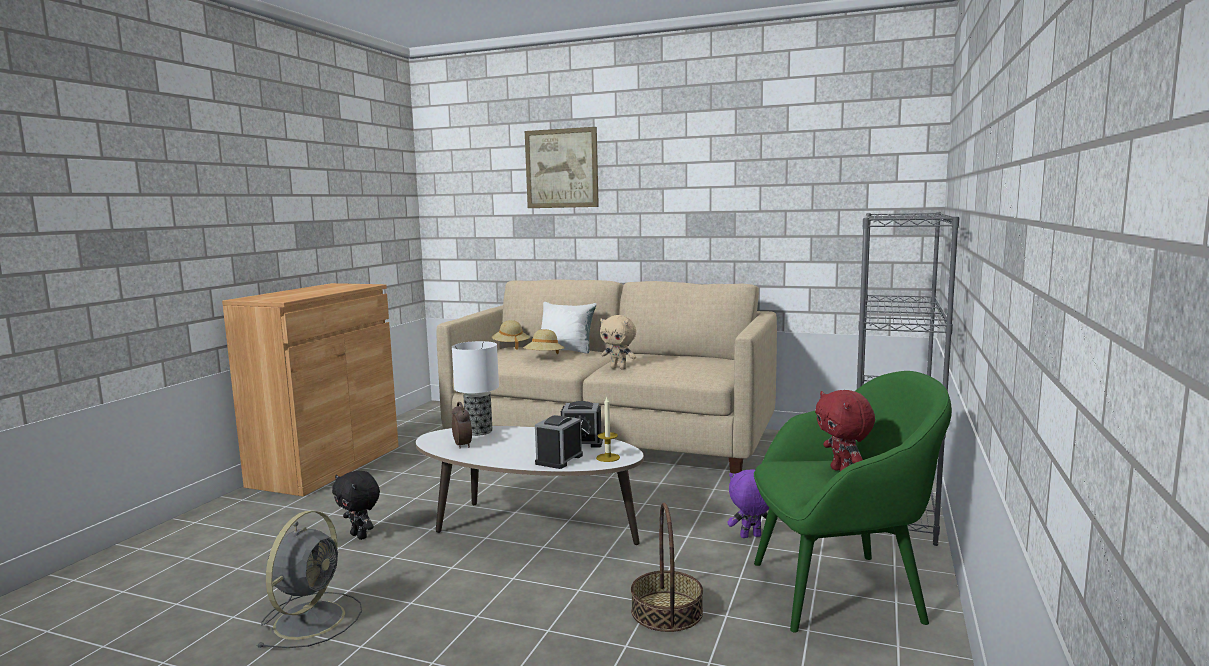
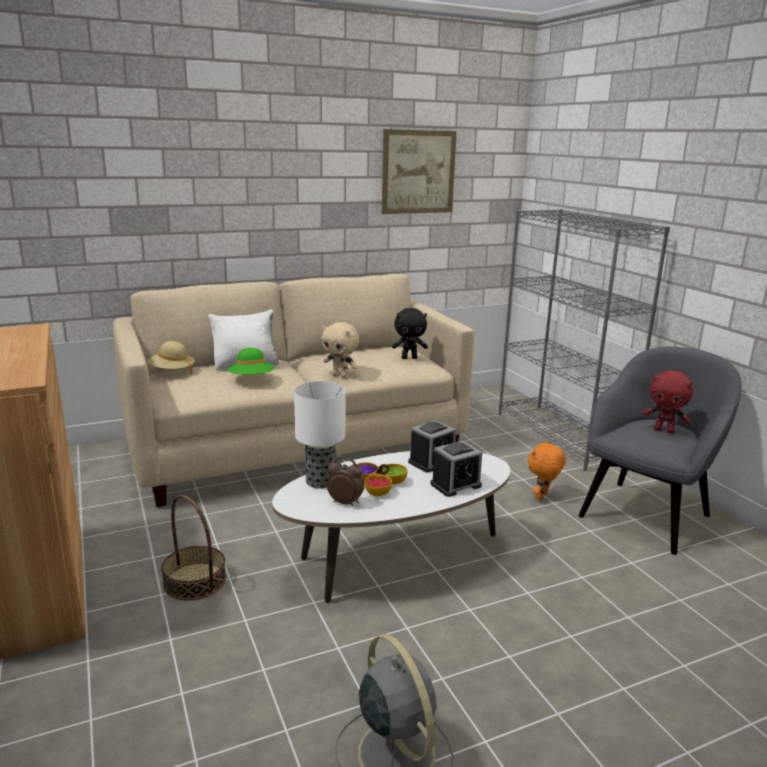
camera: 45 degrees left, 10 degrees up
black plush toy [332,470,380,540] -> black plush toy moved to [392,308,428,359]
beige hat [523,329,565,354] -> green hat [228,348,274,374]
picture [525,127,599,208] -> picture moved to [382,129,457,214]
alarm clock [535,415,583,469] -> alarm clock turned 105 degrees counterclockwise [430,441,482,497]
candle [596,397,620,462] -> none
beige plush toy [600,315,636,369] -> beige plush toy turned 45 degrees clockwise [321,322,359,378]
basket [631,503,703,632] -> basket moved to [161,495,226,600]
purple plush toy [727,469,769,538] -> orange plush toy [528,441,566,500]
green armchair [754,371,952,633] -> grey armchair [578,346,742,555]
none -> bowl [356,462,407,496]

